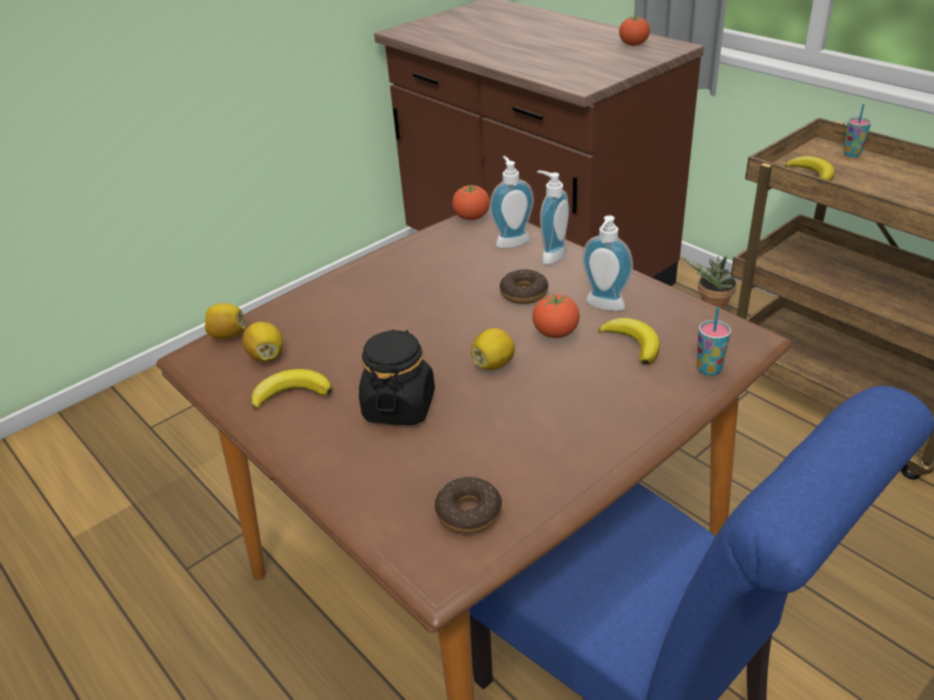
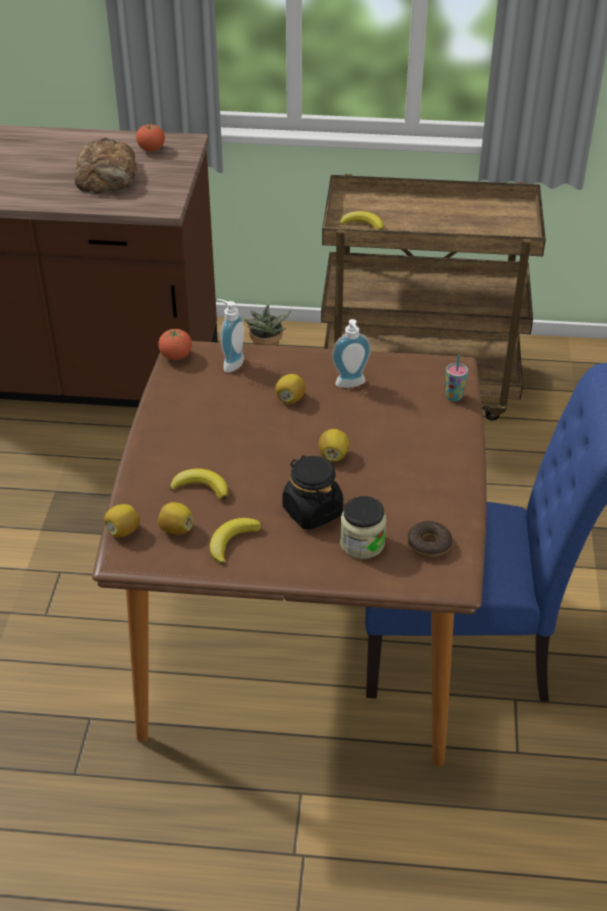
camera: 45 degrees left, 5 degrees up
donut [500,269,548,304] -> lemon [275,374,306,404]
tomato [532,293,580,338] -> none
soap dispenser [537,171,569,265] -> none
banana [598,318,660,365] -> banana moved to [170,469,229,500]
cup [843,104,871,157] -> none
none -> bread [75,138,137,194]
none -> jar [340,496,386,559]

